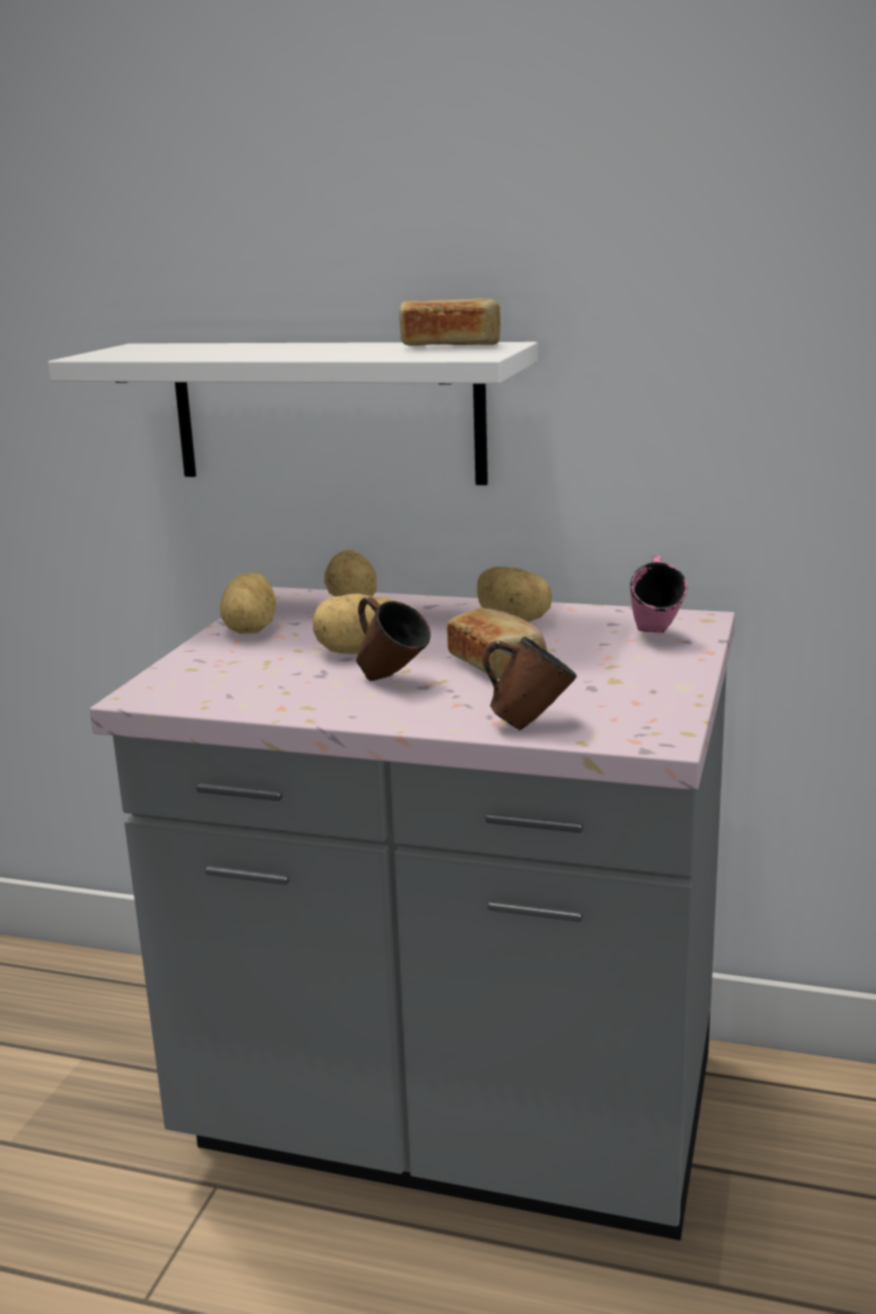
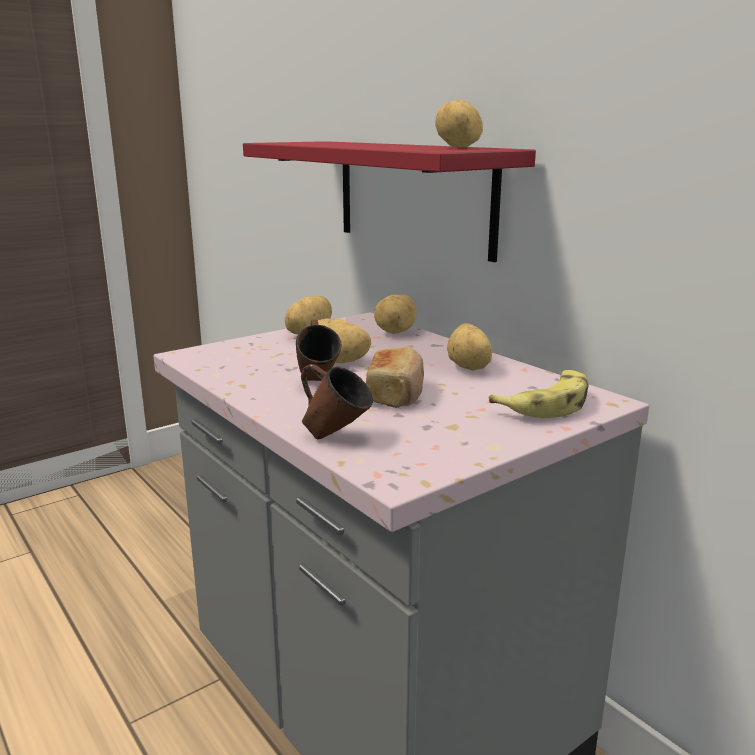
camera: 35 degrees right, 0 degrees up
white shelf [48,342,538,485] -> red shelf [243,141,536,262]
bread [399,298,500,346] -> potato [435,100,483,148]
pink mug [630,555,687,633] -> banana [489,370,589,418]

